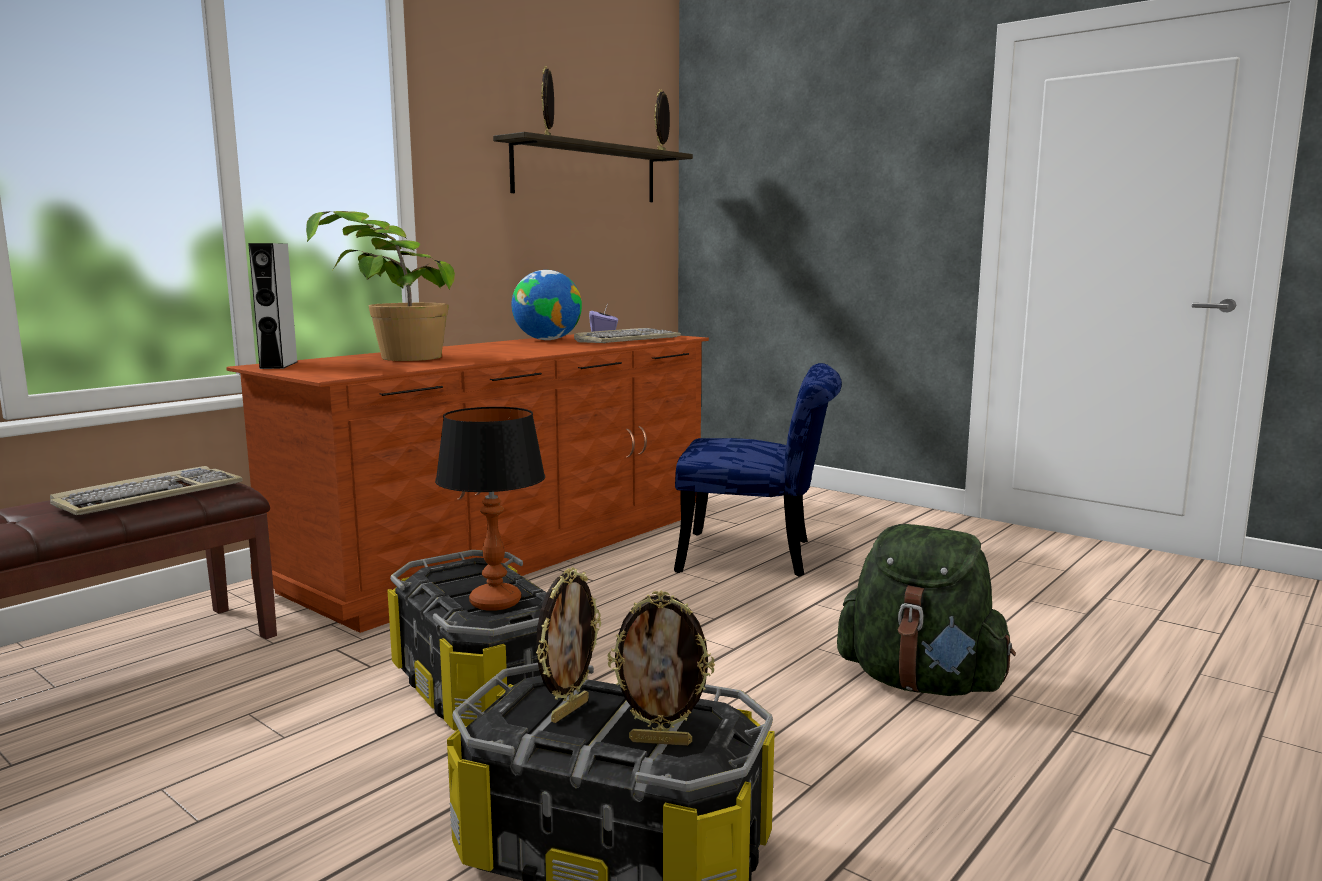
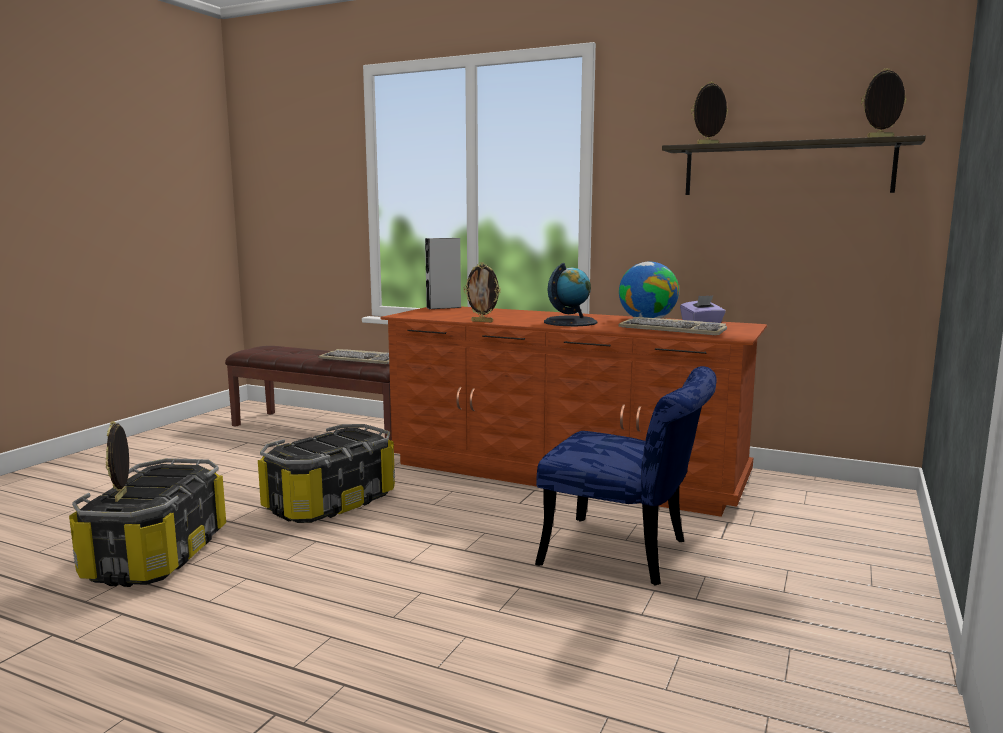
camera: 75 degrees right, 0 degrees up
potted plant [306,211,455,361] -> none
table lamp [435,407,545,611] -> none
picture frame [536,567,601,723] -> picture frame moved to [464,262,501,322]
blue chair [674,363,842,576] -> blue chair turned 60 degrees counterclockwise [535,366,717,585]
green backpack [837,524,1016,696] -> none
none -> globe [544,263,598,326]

